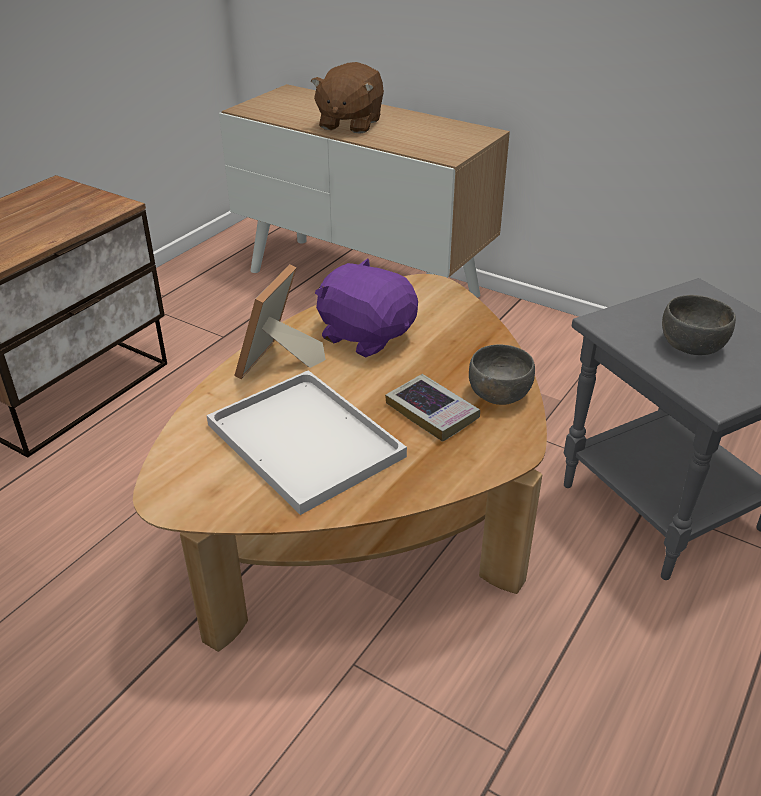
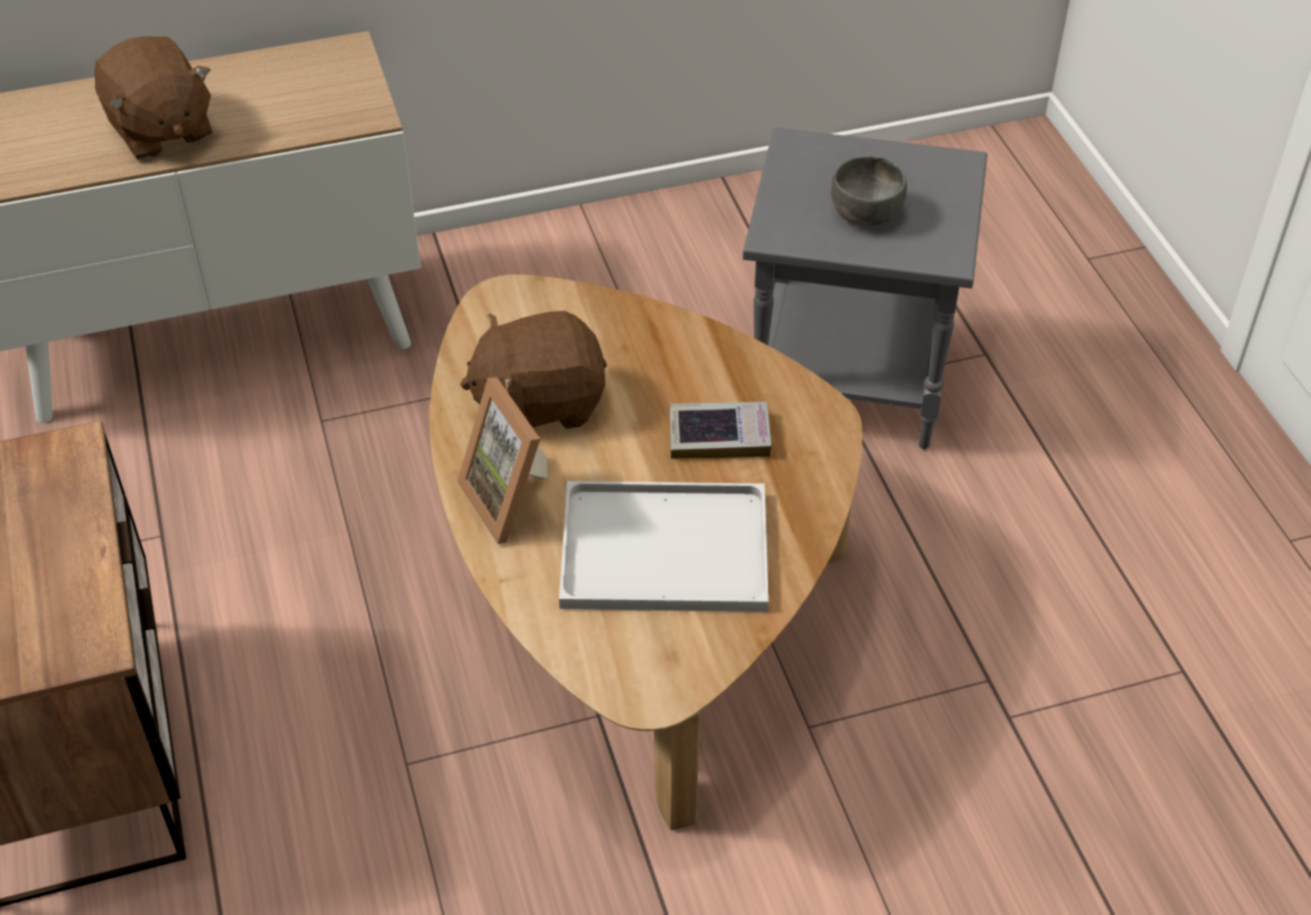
camera: 50 degrees left, 10 degrees up
purple plush toy [315,258,418,357] -> brown plush toy [460,311,607,429]
grey bowl [469,345,535,405] -> none

